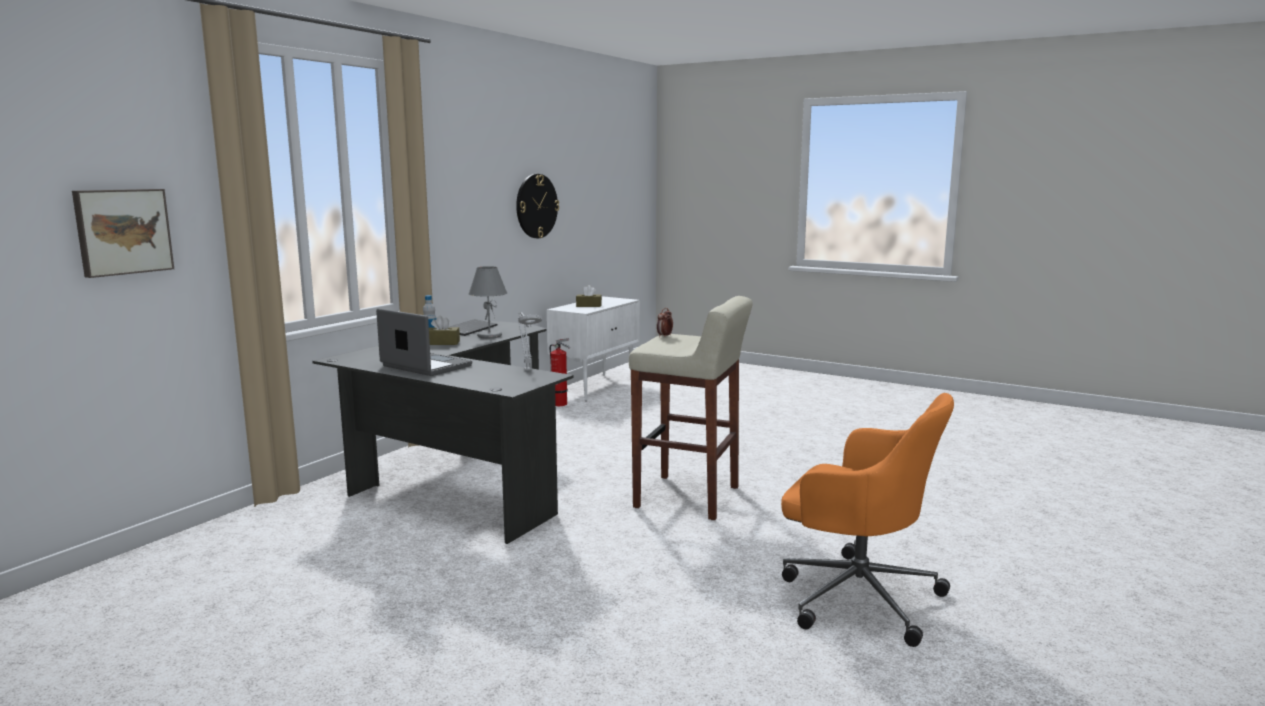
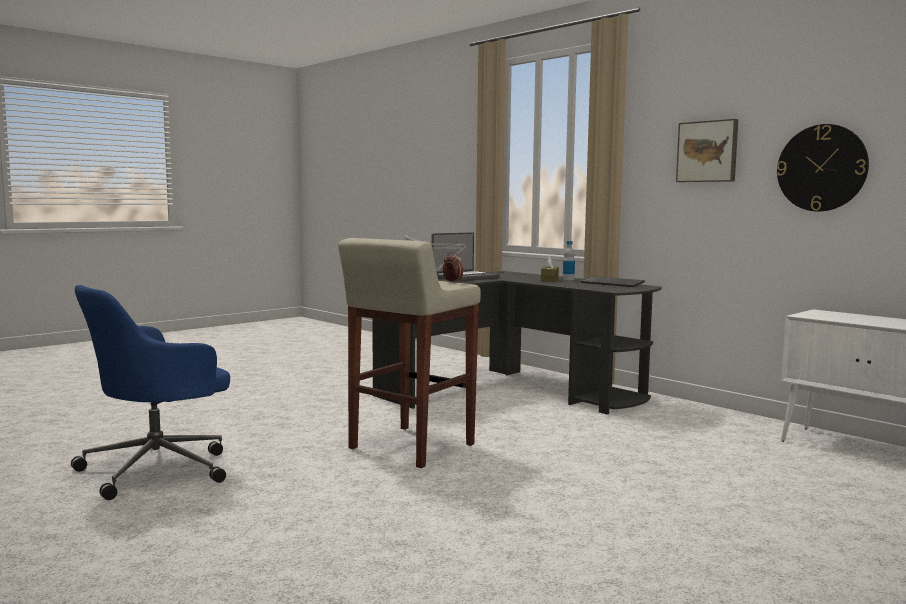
camera: 105 degrees right, 5 degrees down
picture [72,189,174,278] -> picture moved to [676,119,738,182]
grey table lamp [469,266,507,338] -> none
fire extinguisher [550,338,570,406] -> none
brown tissue box [576,285,602,307] -> none
orange office chair [781,393,954,647] -> blue office chair [71,285,230,500]

